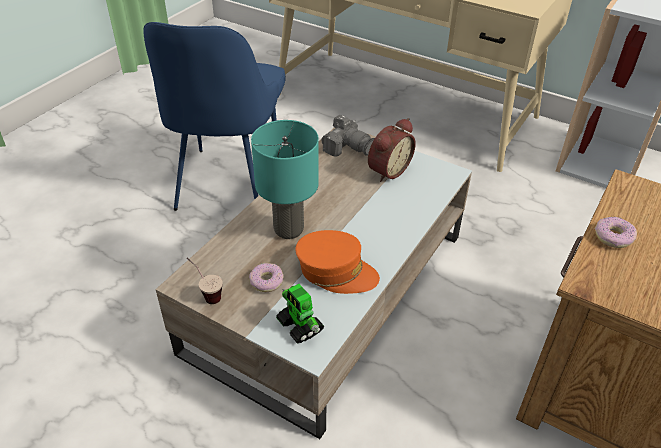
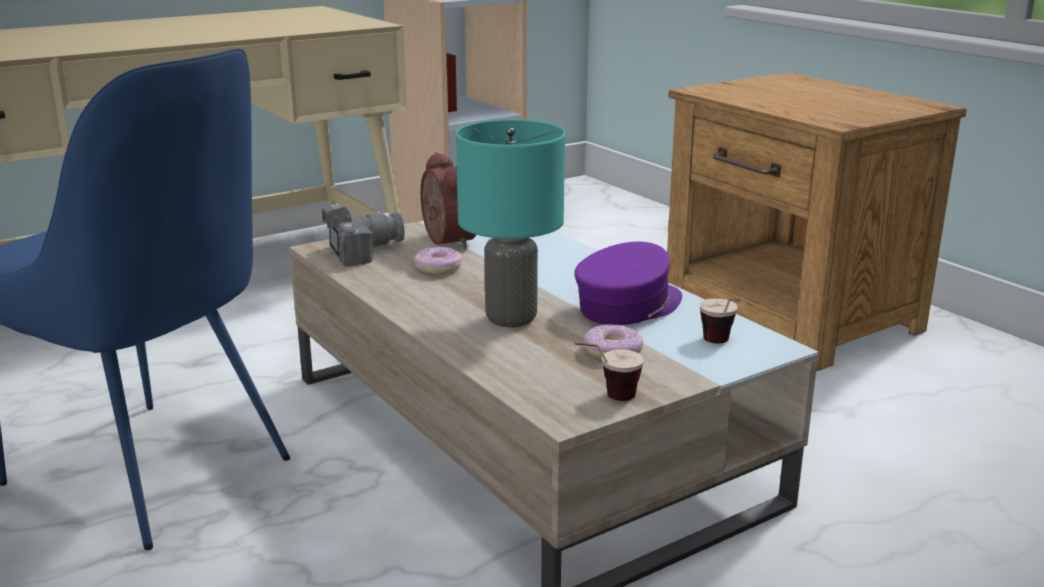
camera: 65 degrees left, 20 degrees down
toy robot [276,284,324,344] -> cup [700,298,740,343]
orange cap [295,230,380,294] -> purple cap [574,241,682,325]
donut [595,217,637,248] -> donut moved to [414,246,462,275]

